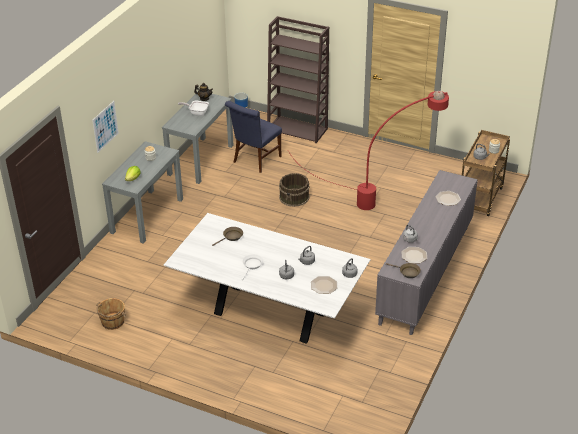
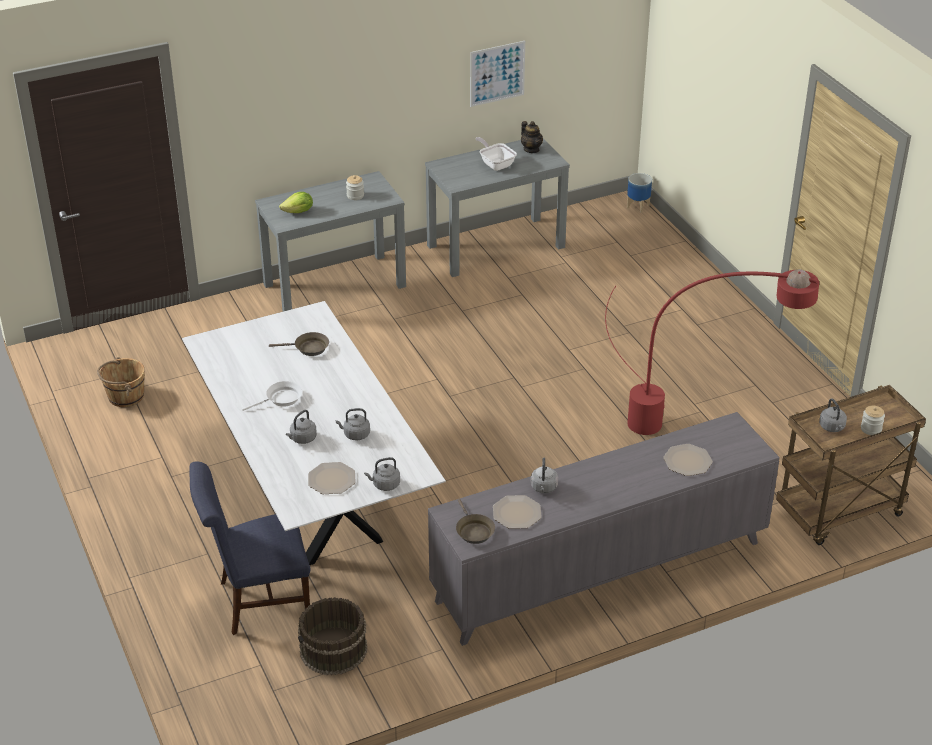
camera: 40 degrees right, 0 degrees up
picture [92,101,119,153] -> picture moved to [470,41,525,107]
blue chair [225,101,282,173] -> blue chair moved to [190,461,311,635]
brown bookcase [267,16,329,143] -> none
brown bucket [279,173,309,207] -> brown bucket moved to [298,597,367,675]

